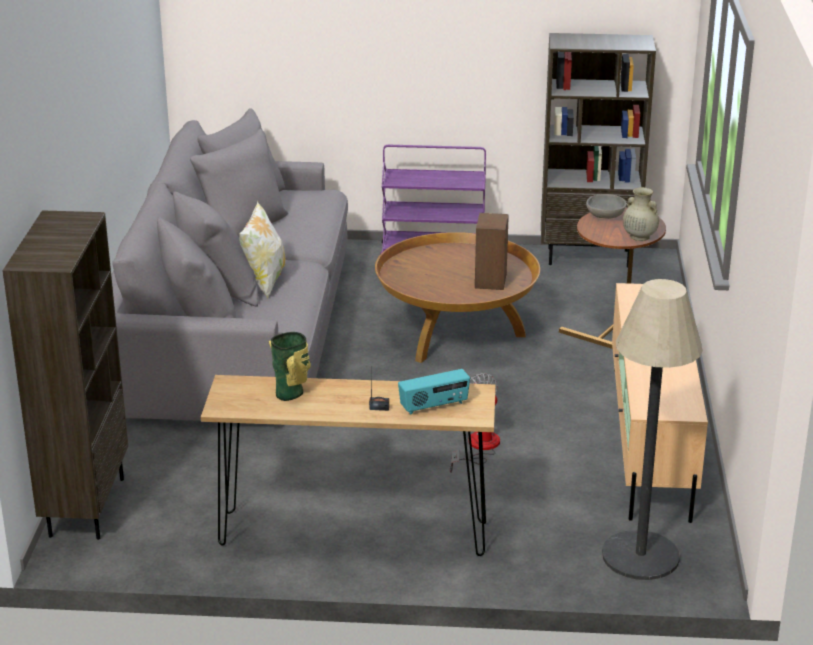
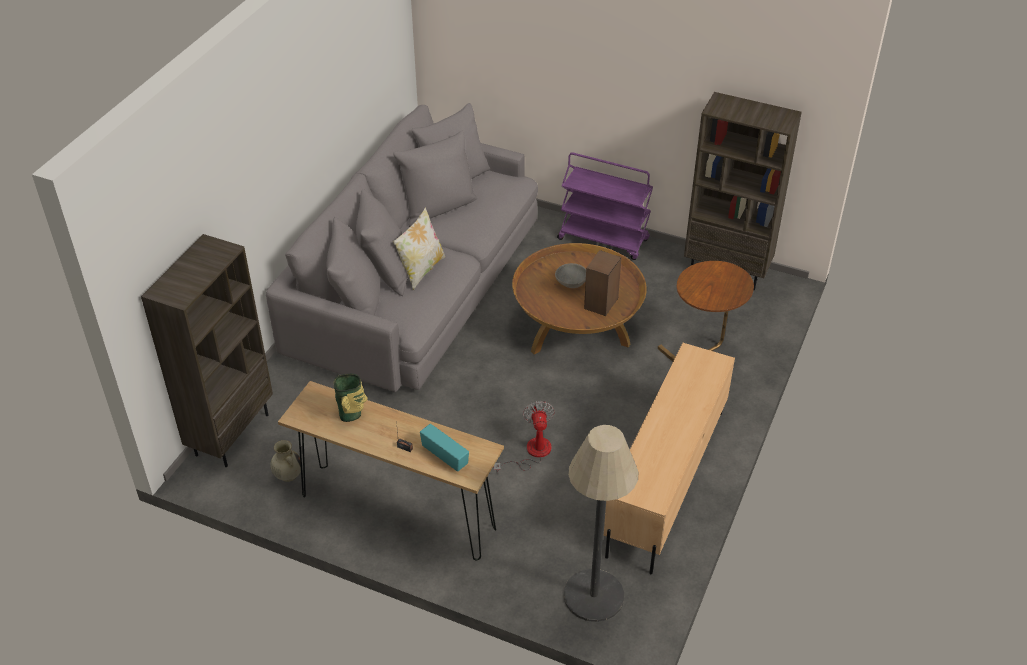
camera: 20 degrees right, 15 degrees up
radio [398,369,470,415] -> radio turned 135 degrees counterclockwise [420,424,469,471]
grey bowl [586,194,627,219] -> grey bowl moved to [555,263,586,288]
beige vase [623,187,659,241] -> beige vase moved to [270,440,301,482]

